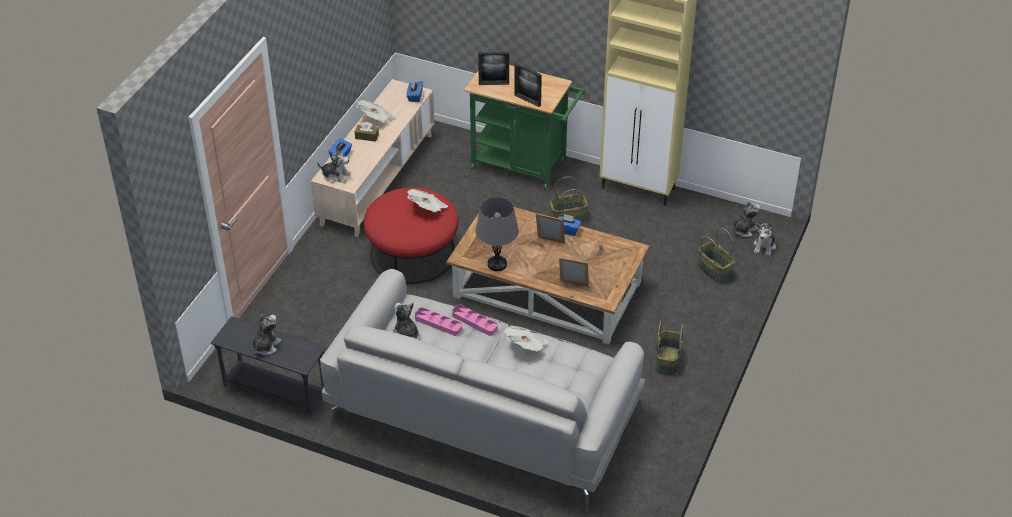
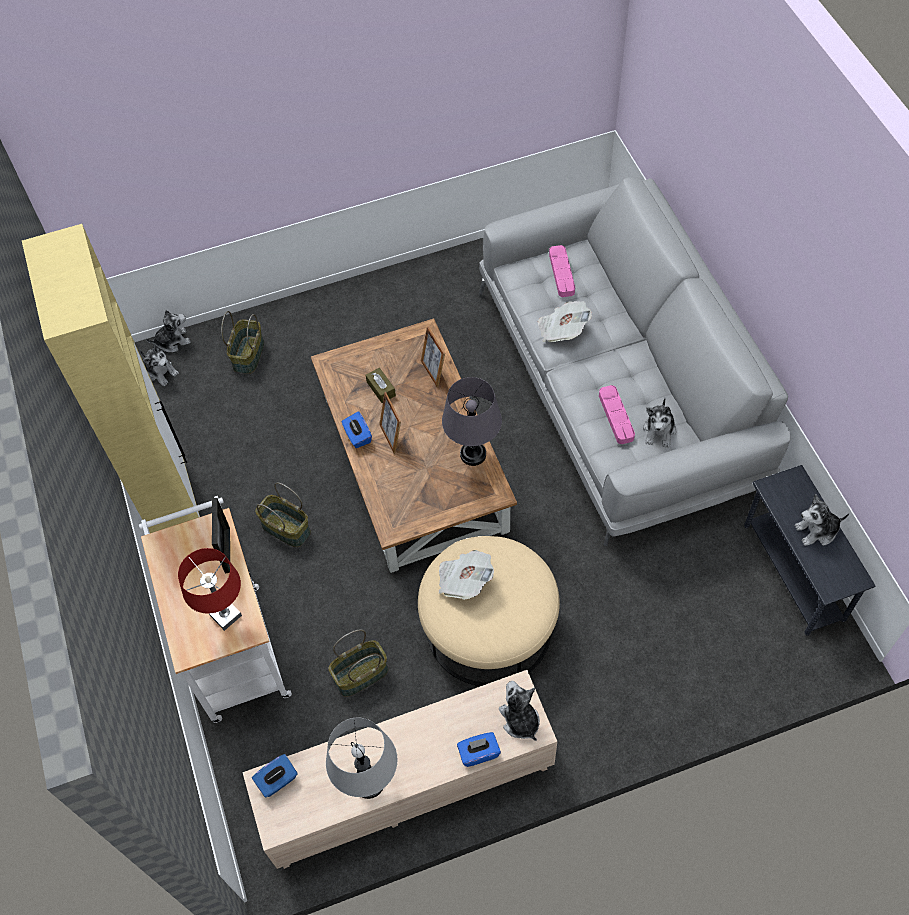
camera: 130 degrees left, 15 degrees up
brown tissue box [355,122,379,142] -> brown tissue box moved to [366,368,396,403]
newspaper [356,100,396,122] -> grey table lamp [326,717,397,799]
red ottoman [364,187,458,284] -> beige ottoman [418,536,560,686]
pink tray [452,304,498,336] -> pink tray moved to [549,245,575,297]
green cart [464,65,585,190] -> white cart [139,496,292,723]
picture frame [478,52,509,85] -> red table lamp [178,548,242,631]
basket [656,320,684,376] -> basket moved to [329,629,388,697]
plush toy [732,201,760,237] -> plush toy turned 150 degrees counterclockwise [140,345,179,386]

